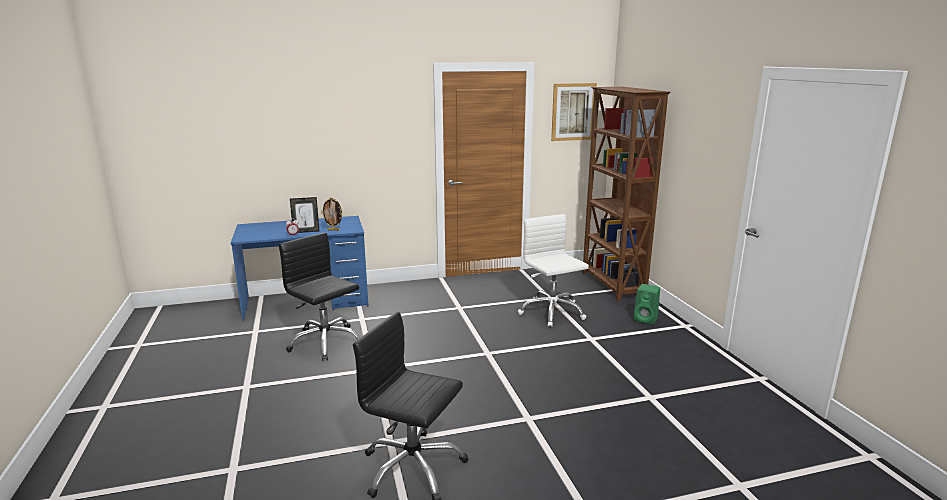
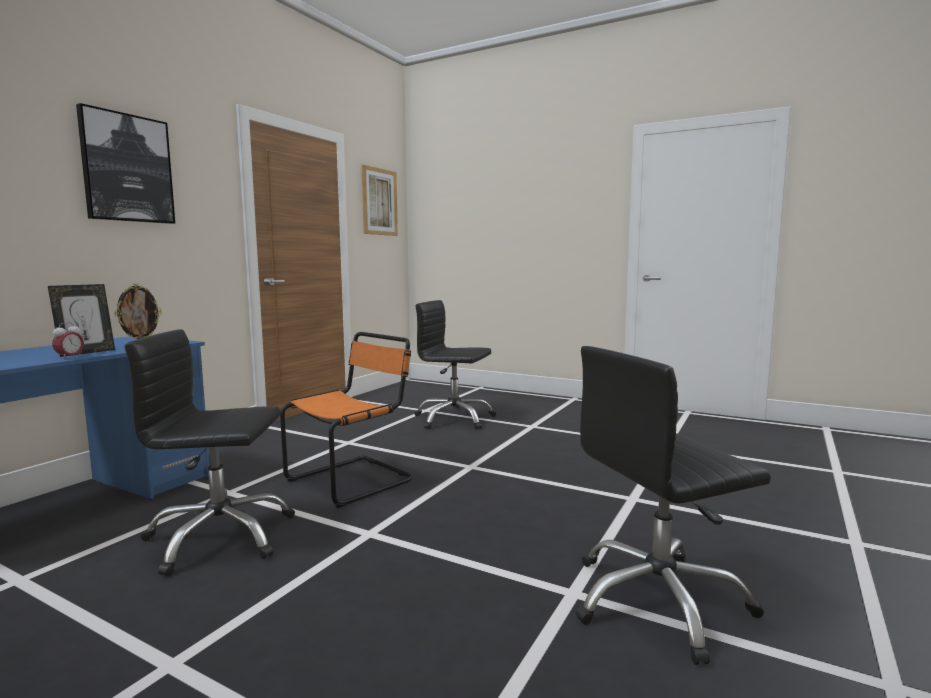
camera: 45 degrees left, 10 degrees down
white office chair [518,214,589,327] -> black office chair [414,300,496,430]
brown bookcase [582,87,670,301] -> none
green speaker [633,284,660,325] -> none
none -> picture [76,103,175,224]
none -> orange chair [280,332,412,508]

